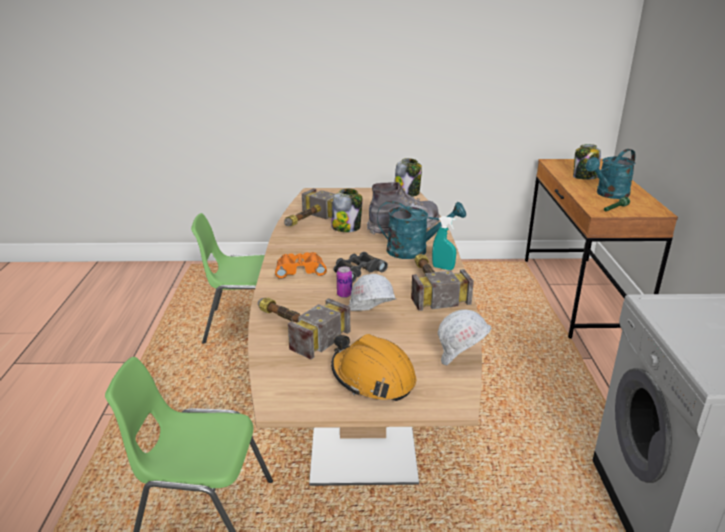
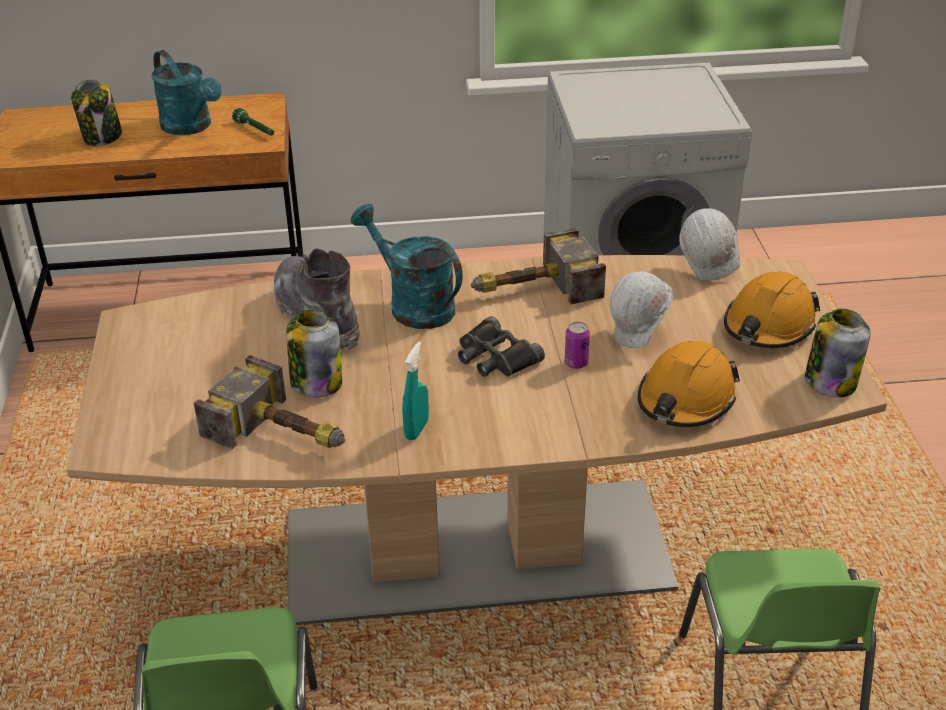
camera: 95 degrees left, 10 degrees up
hammer [258,298,350,359] -> orange hard hat [638,341,740,427]
orange binoculars [275,252,327,279] -> none
turquoise watering can [377,201,466,259] -> turquoise watering can turned 45 degrees counterclockwise [351,204,463,329]
jar [395,158,422,196] -> jar moved to [805,309,871,397]
turquoise spray bottle [432,216,456,270] -> turquoise spray bottle moved to [402,342,429,440]

